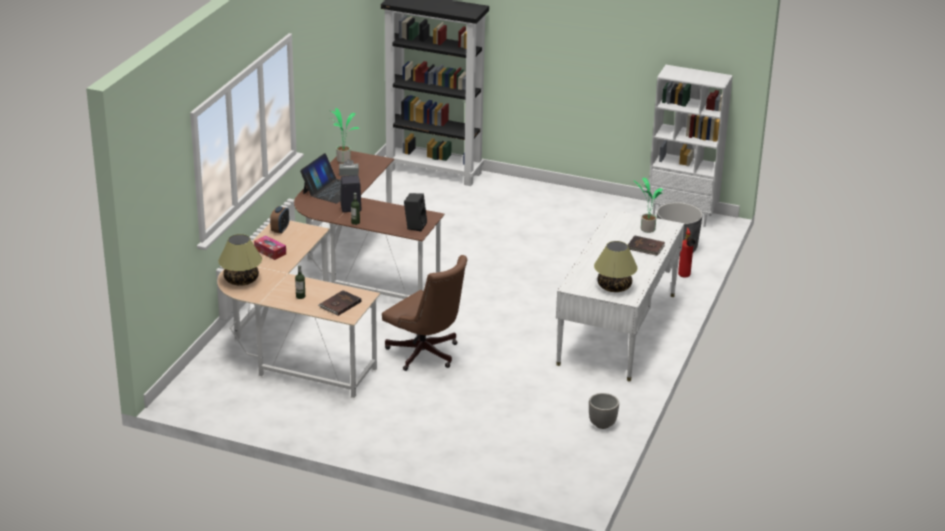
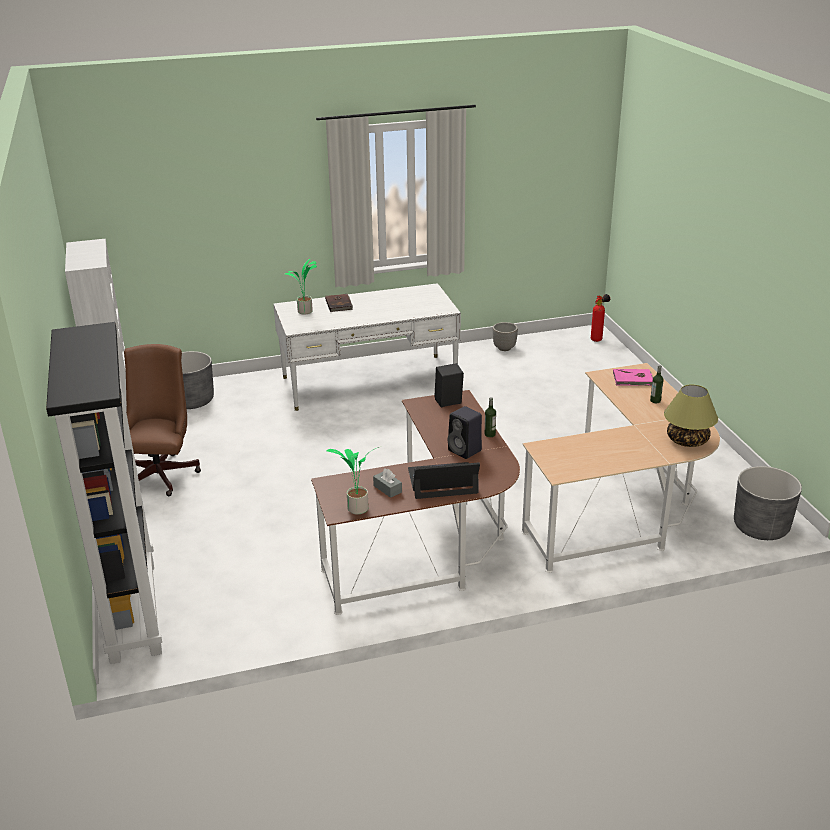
camera: 125 degrees left, 0 degrees up
tissue box [254,236,286,260] -> none
alarm clock [270,206,289,234] -> none
brown book [318,290,361,316] -> pink book [613,369,653,386]
brown office chair [382,255,467,371] -> brown office chair moved to [124,344,201,496]
table lamp [594,241,638,292] -> none
fire extinguisher [678,227,695,277] -> fire extinguisher moved to [591,294,610,342]
none -> grey planter [734,466,802,540]

